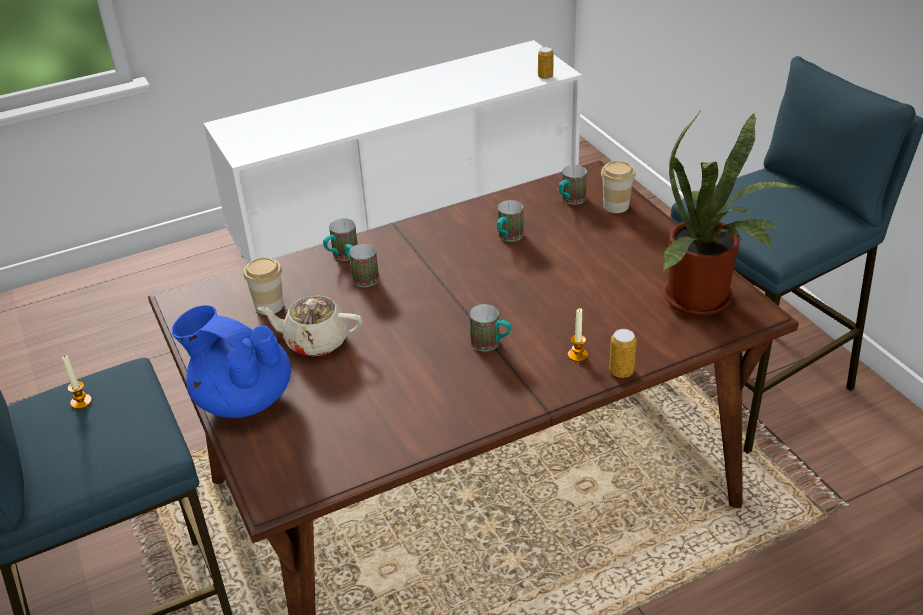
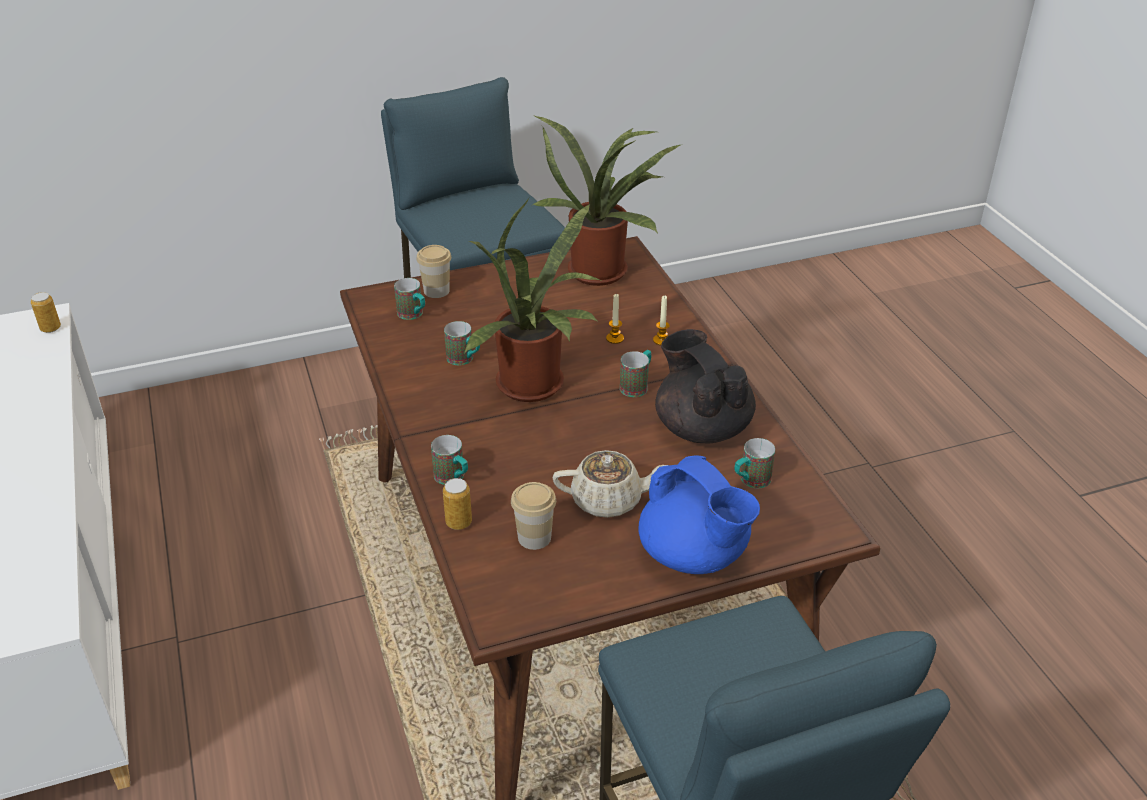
camera: 85 degrees left, 0 degrees up
candle [62,355,92,409] -> candle moved to [606,294,624,344]
blue teapot [172,305,291,418] -> blue teapot turned 75 degrees counterclockwise [638,455,760,574]
beige teapot [257,296,363,356] -> beige teapot turned 105 degrees counterclockwise [552,450,667,518]
mug [345,244,379,287] -> mug moved to [734,438,775,488]
can [609,329,637,378] -> can moved to [443,478,472,530]
none -> potted plant [464,196,600,402]
none -> black teapot [655,329,756,443]

